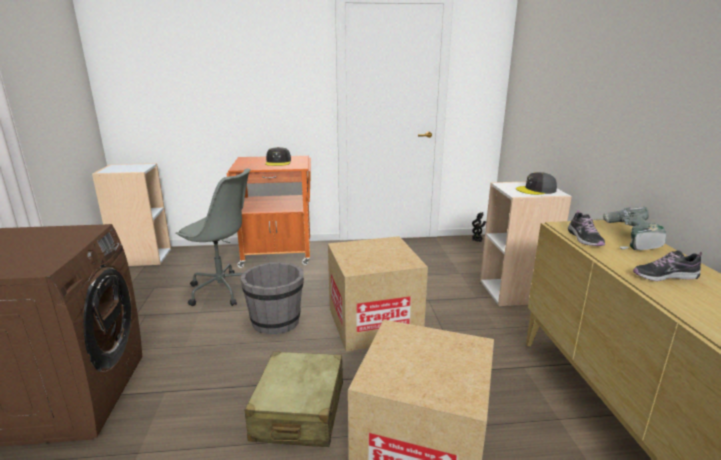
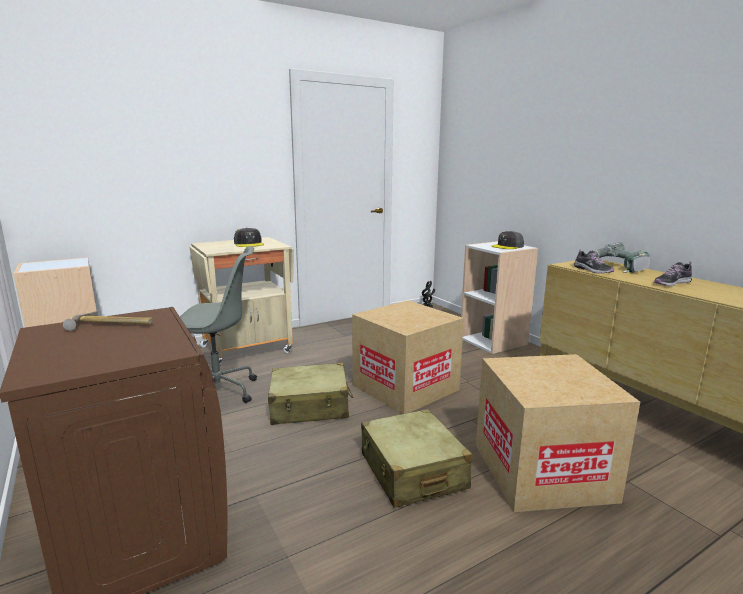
camera: 25 degrees left, 5 degrees down
orange cart [227,156,311,268] -> beige cart [189,237,294,366]
grey bucket [240,262,304,334] -> beige suitcase [268,363,353,425]
none -> hammer [63,311,153,331]

